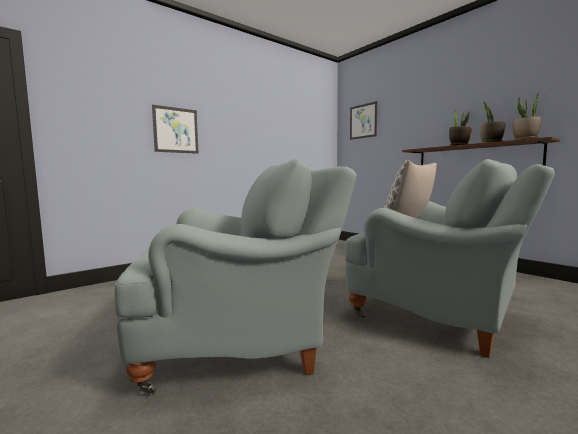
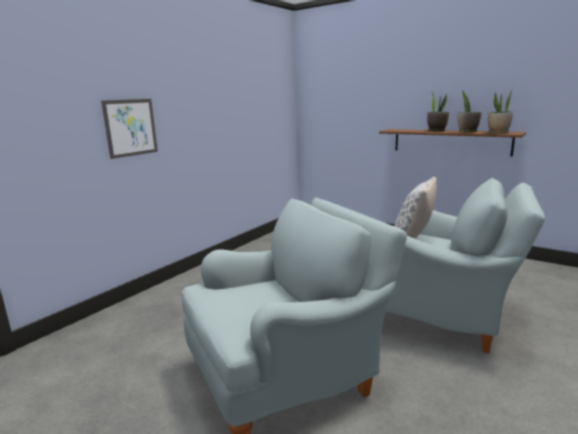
camera: 15 degrees left, 10 degrees up
picture [350,101,377,140] -> none

